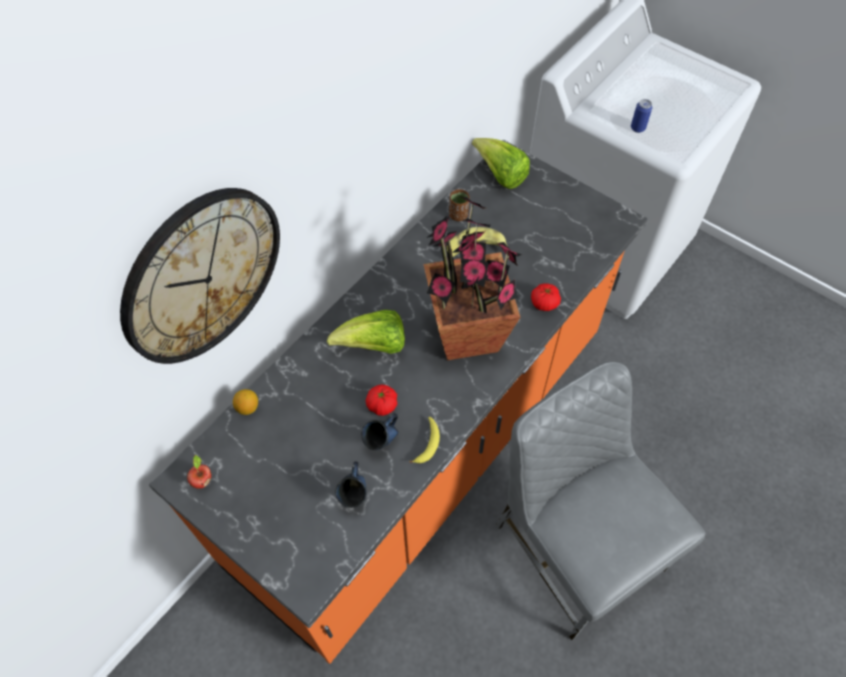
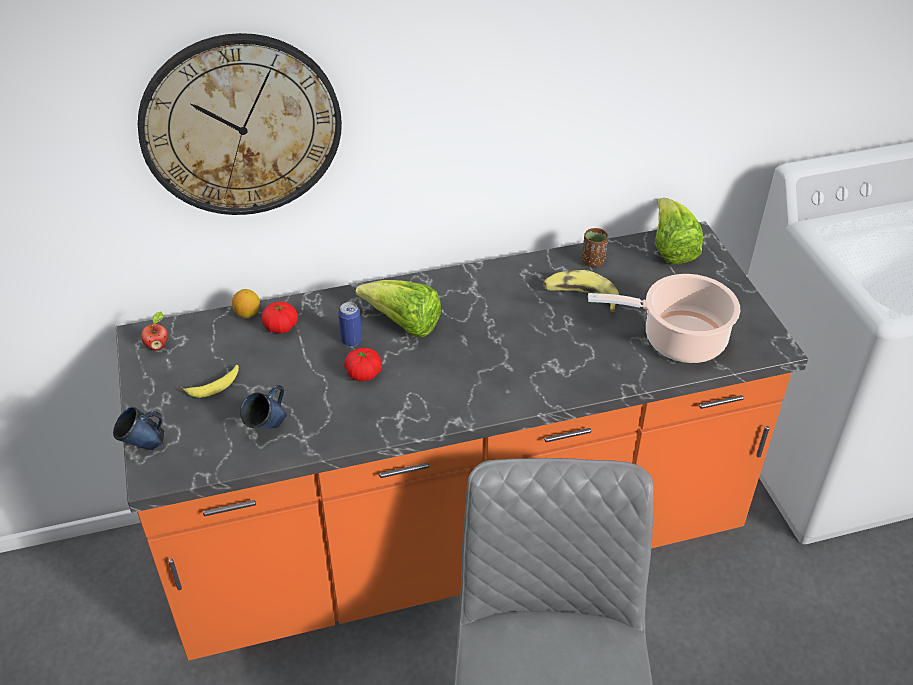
camera: 35 degrees right, 15 degrees down
blue mug [362,413,399,450] -> blue mug moved to [113,407,164,450]
banana [409,417,440,463] -> banana moved to [181,365,239,398]
potted plant [423,196,522,360] -> none
tomato [531,283,561,311] -> tomato moved to [261,301,298,333]
can [631,99,652,133] -> can moved to [338,302,362,346]
none -> cooking pot [588,274,740,363]

